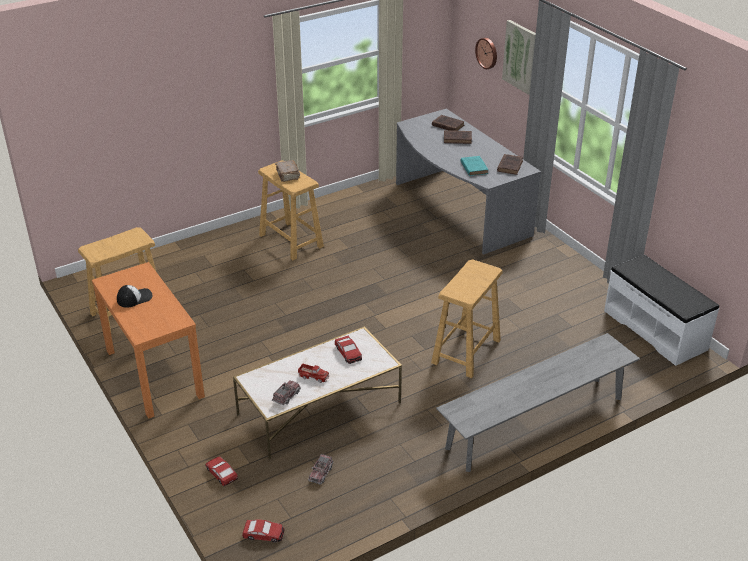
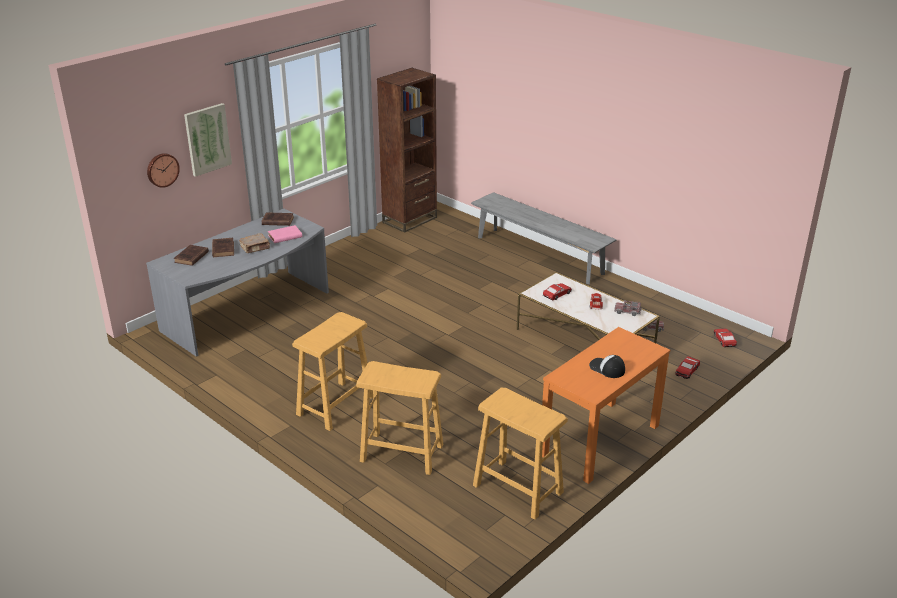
camera: 105 degrees left, 5 degrees down
brown book [275,160,300,182] -> brown book moved to [239,233,270,253]
beige stool [431,259,503,378] -> beige stool moved to [356,361,444,475]
turquoise book [460,156,488,176] -> pink book [268,225,302,243]
white bench [604,254,719,366] -> brown bookcase [377,68,437,233]

